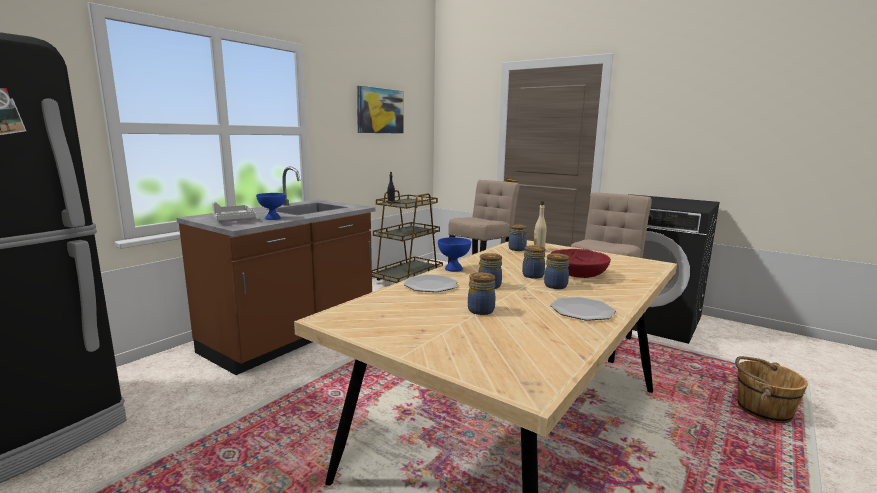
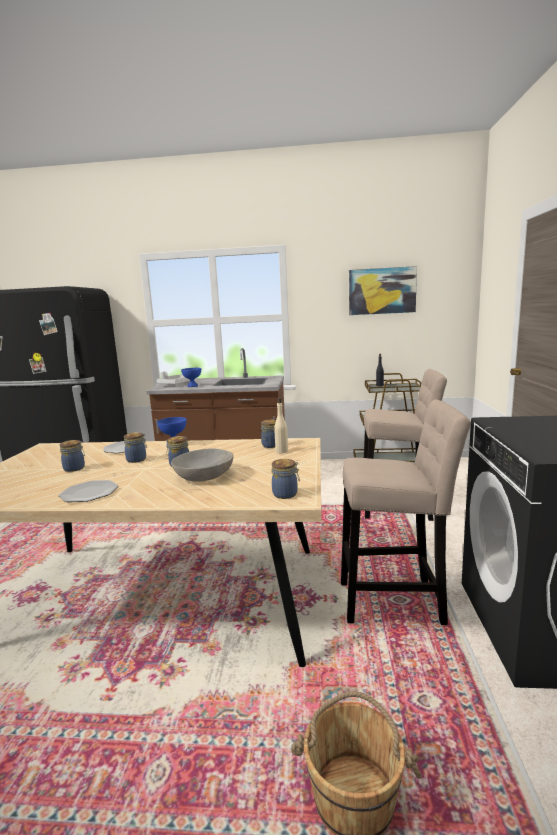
camera: 60 degrees right, 0 degrees up
jar [544,253,569,289] -> jar moved to [272,459,300,499]
red bowl [550,249,611,278] -> grey bowl [171,448,233,481]

